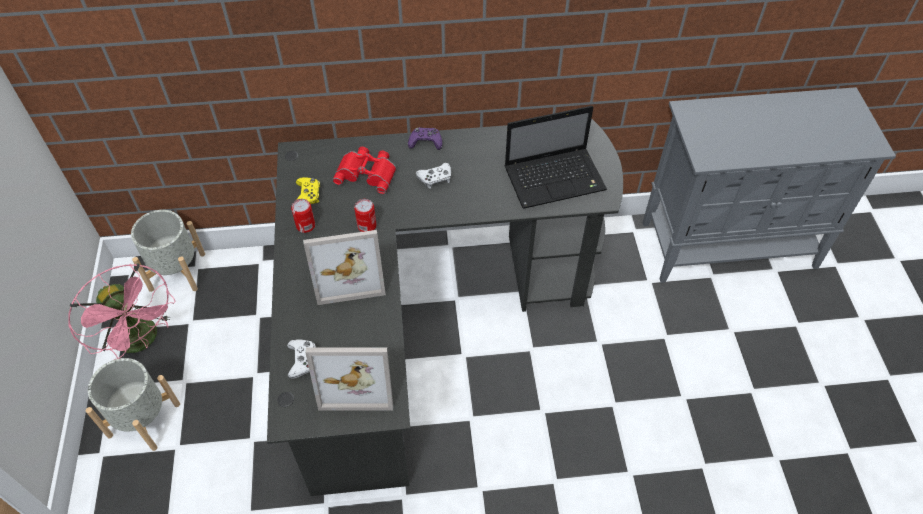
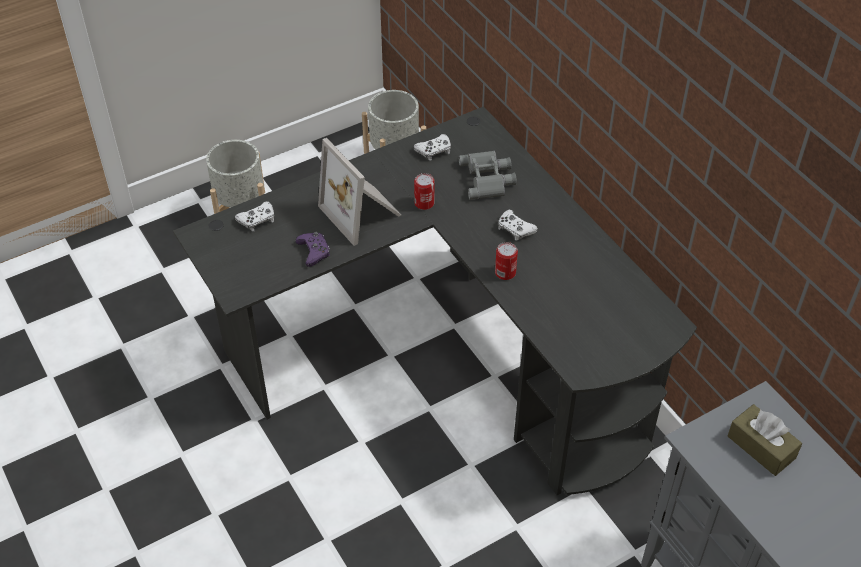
camera: 65 degrees right, 5 degrees down
pink fan [68,263,175,360] -> none
can [291,199,315,233] -> can moved to [495,242,518,280]
yellow game controller [296,177,320,204] -> white game controller [413,134,451,161]
picture frame [305,347,393,411] -> none
red binoculars [333,147,396,194] -> grey binoculars [459,151,517,200]
purple game controller [408,127,443,150] -> purple game controller moved to [295,232,330,267]
laptop [505,106,607,209] -> none
none -> brown tissue box [728,404,802,476]

